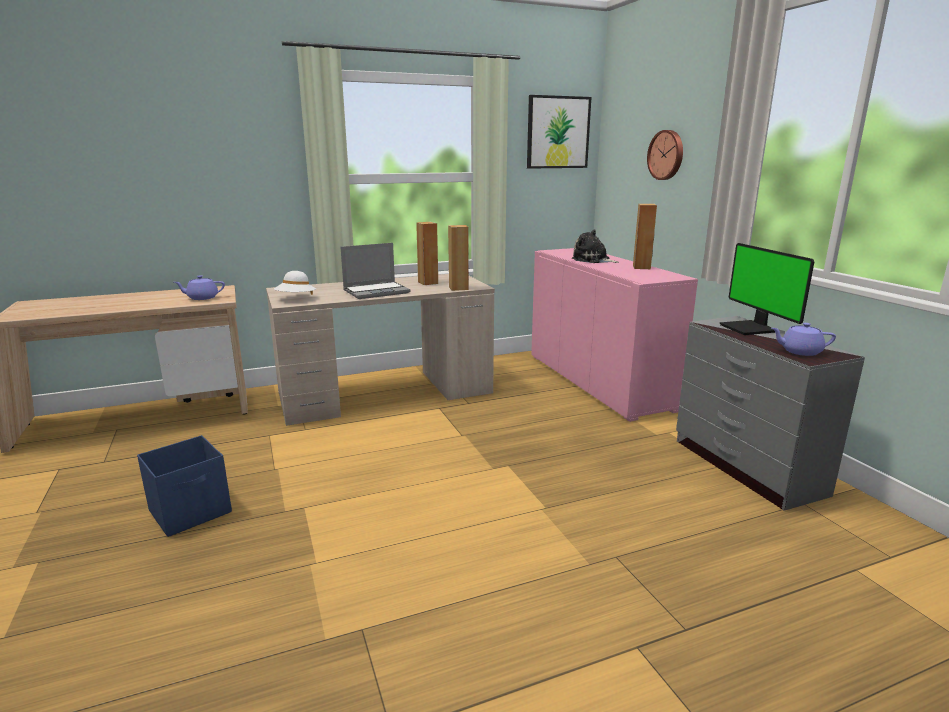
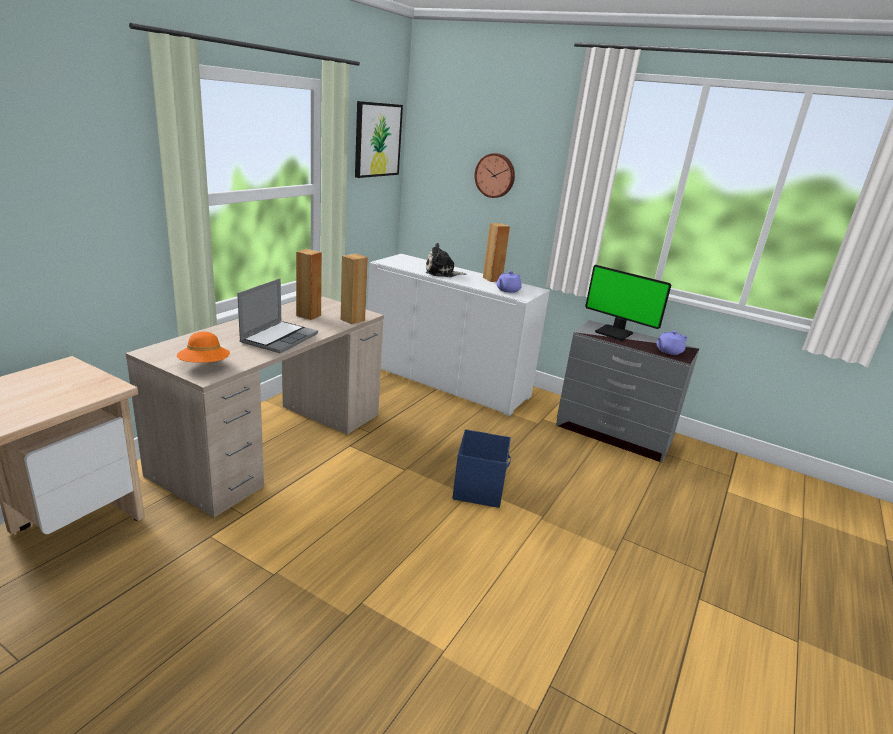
camera: 40 degrees left, 5 degrees up
blue storage box [137,435,232,537] -> blue storage box moved to [453,429,511,508]
purple teapot [174,275,225,300] -> purple teapot moved to [497,271,522,293]
white hat [274,271,316,295] -> orange hat [177,332,230,363]
pink cabinet [531,248,698,422] -> white cabinet [368,254,550,416]

